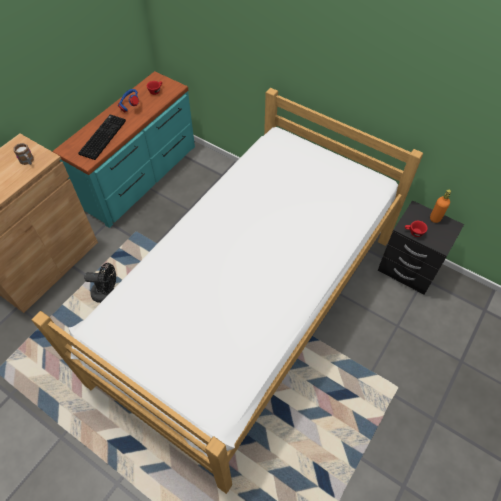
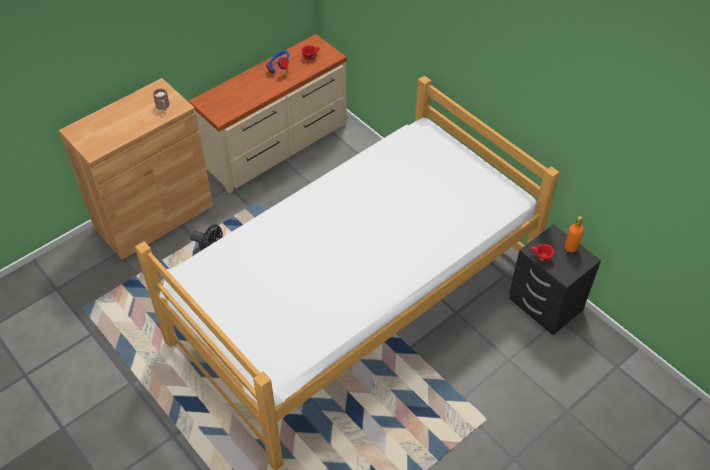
camera: 15 degrees right, 5 degrees down
turquoise dresser [52,71,195,228] -> beige dresser [189,34,347,193]
keyboard [78,114,126,160] -> none

